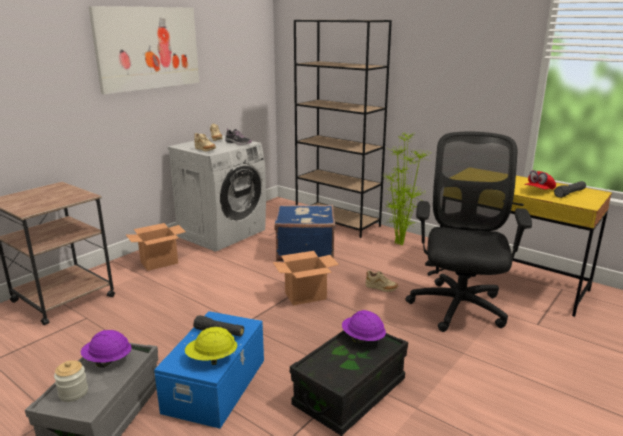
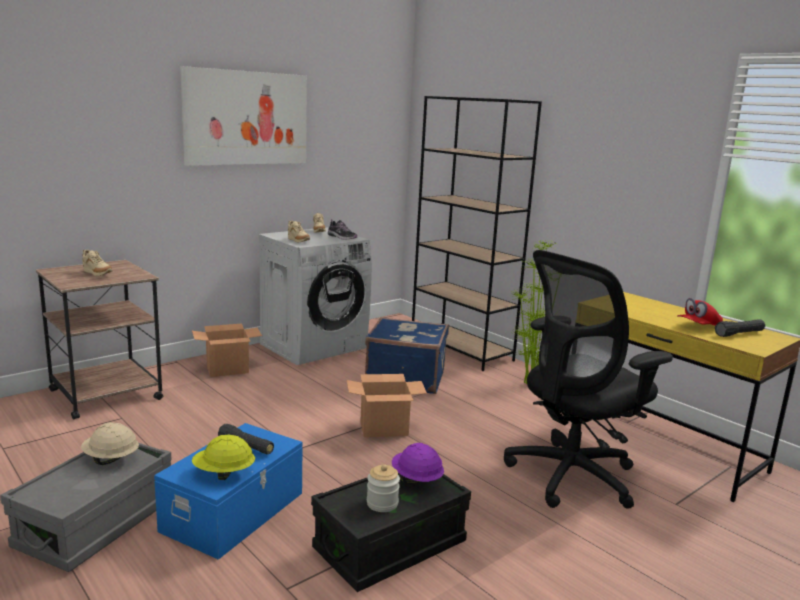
camera: 10 degrees right, 5 degrees down
jar [54,360,88,402] -> jar moved to [367,464,400,512]
purple hard hat [81,330,132,368] -> beige hard hat [81,422,139,465]
beige shoe [366,270,398,292] -> beige shoe moved to [82,250,113,276]
black office chair [405,132,532,332] -> black office chair turned 150 degrees counterclockwise [504,250,673,509]

